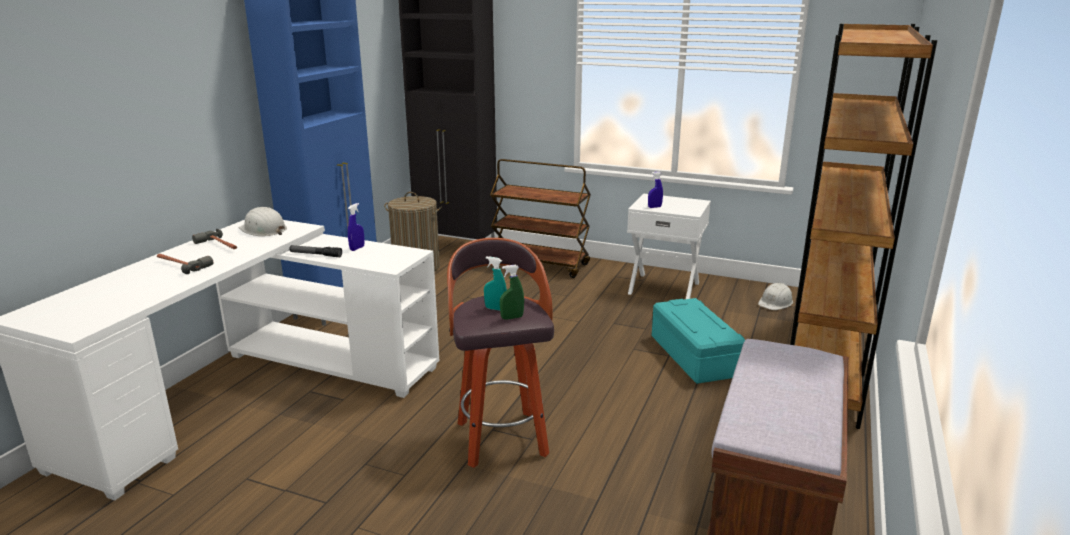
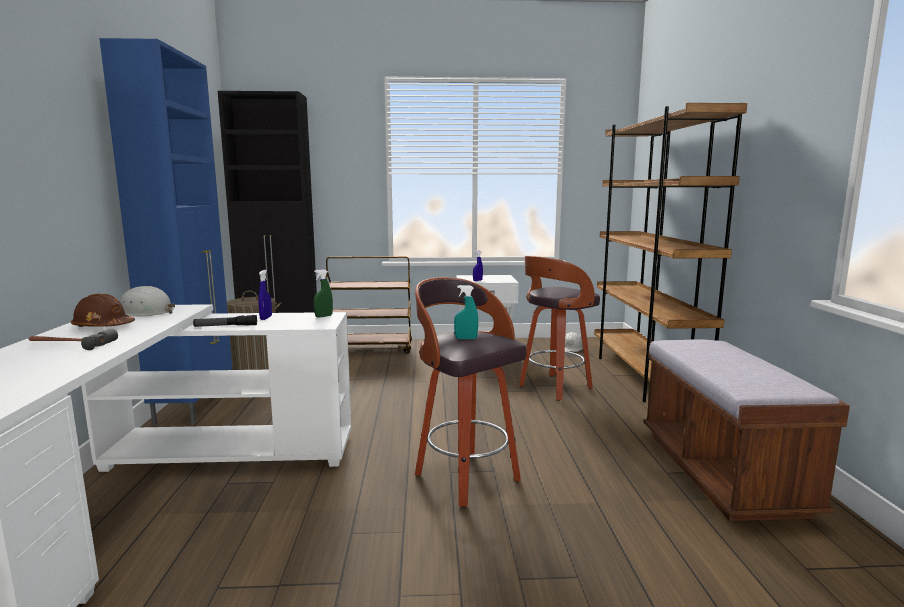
camera: 25 degrees left, 10 degrees down
hammer [192,229,237,249] -> brown hard hat [71,294,135,327]
green spray bottle [500,265,524,320] -> green spray bottle moved to [313,269,333,318]
turquoise storage box [652,298,745,384] -> stool [519,256,600,401]

